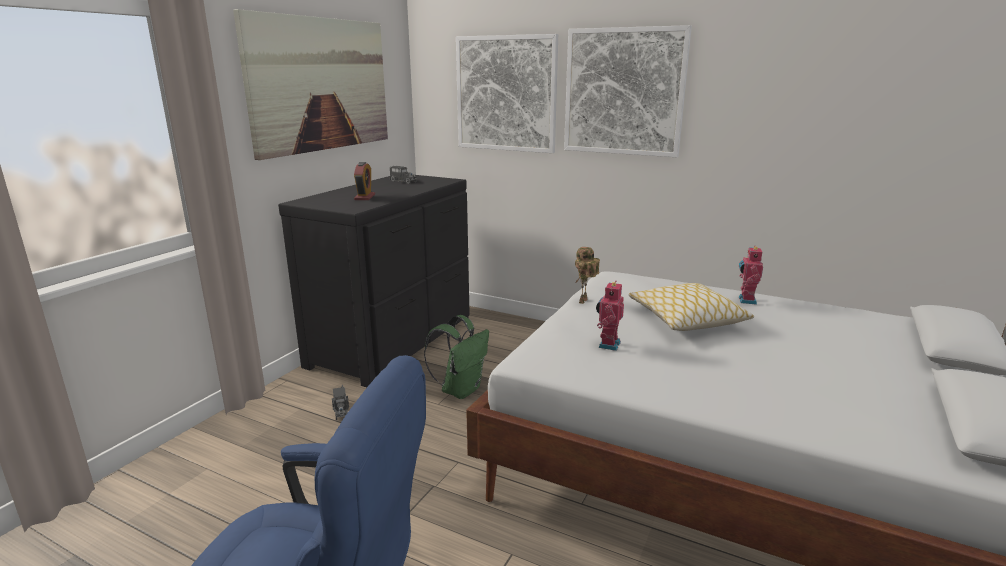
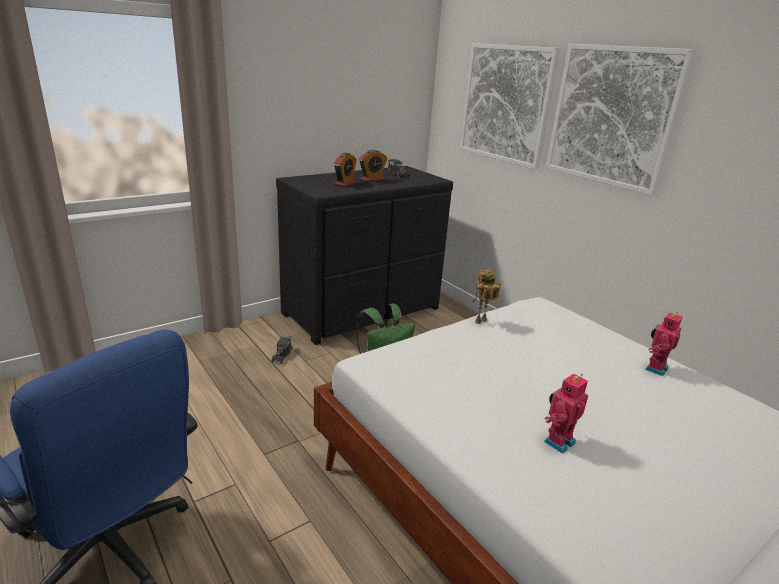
camera: 25 degrees right, 5 degrees up
picture [233,9,388,160] -> none
toy robot [596,281,624,351] -> toy robot moved to [544,374,588,454]
pillow [628,283,754,331] -> none
none -> alarm clock [359,150,387,182]

